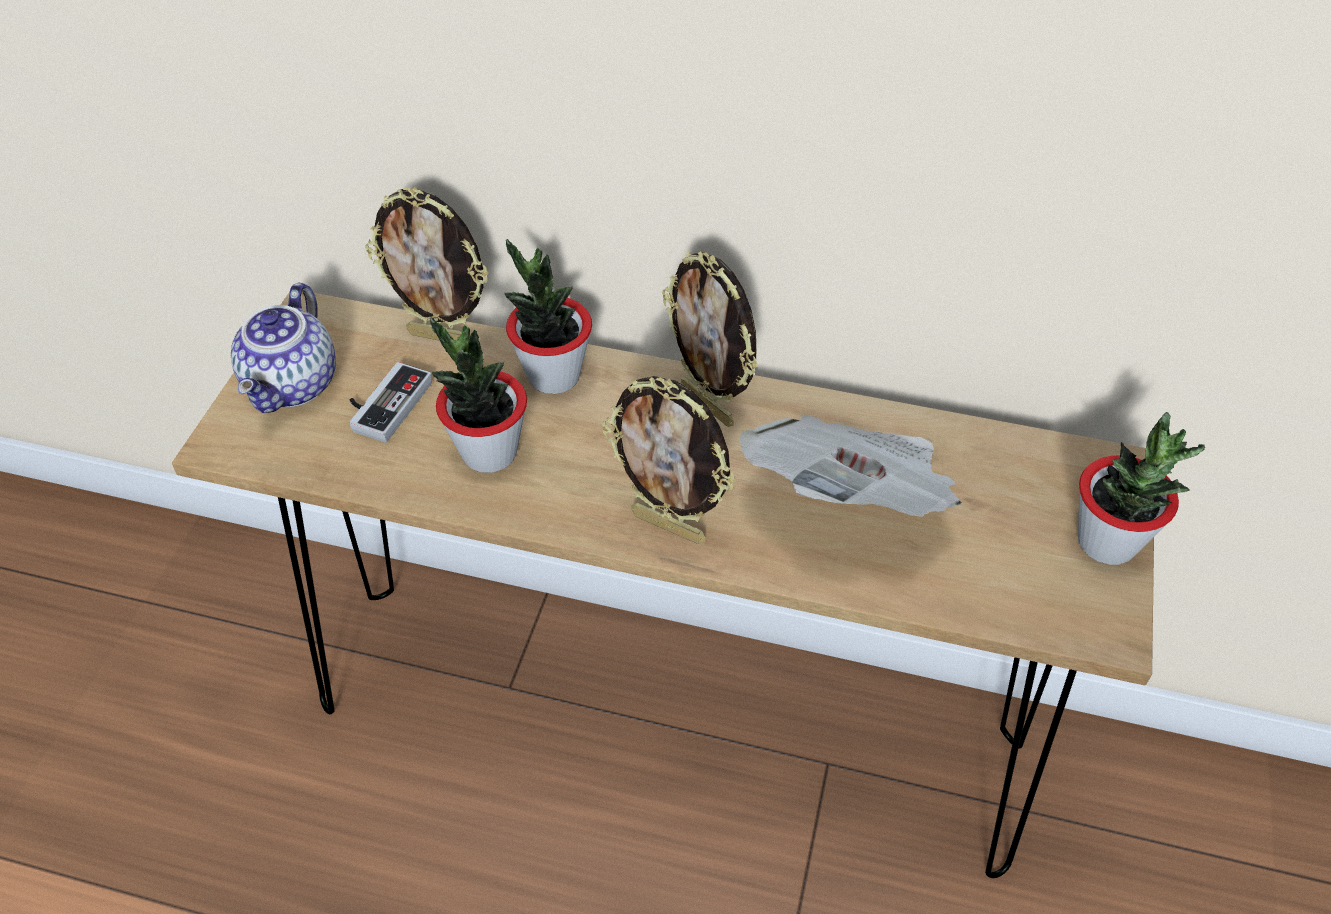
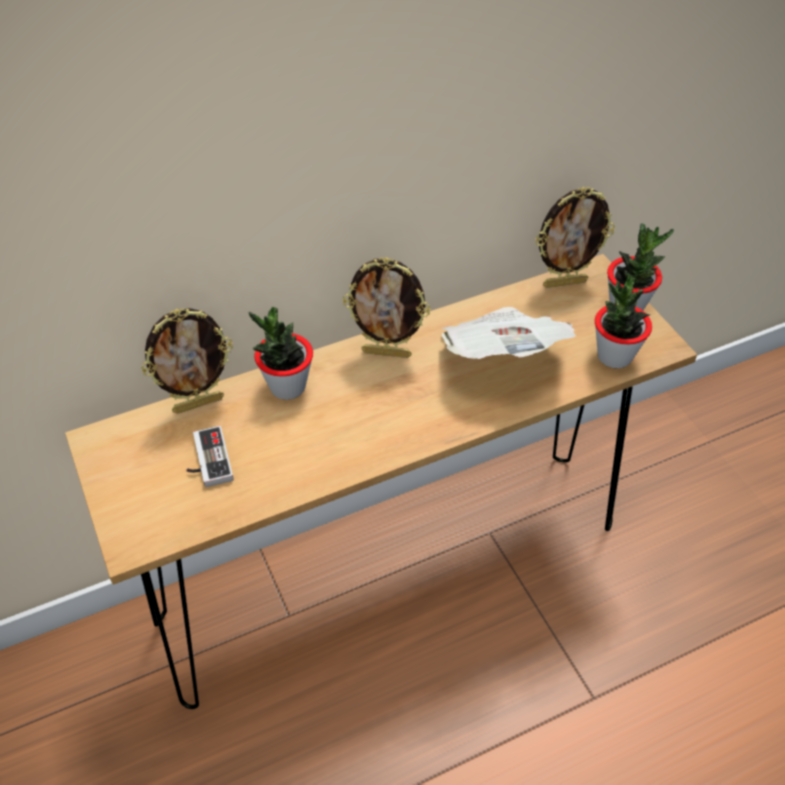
camera: 40 degrees left, 0 degrees up
teapot [231,282,336,413] -> none
potted plant [430,317,527,473] -> potted plant moved to [595,276,652,369]
picture frame [602,376,736,544] -> picture frame moved to [535,187,615,288]

